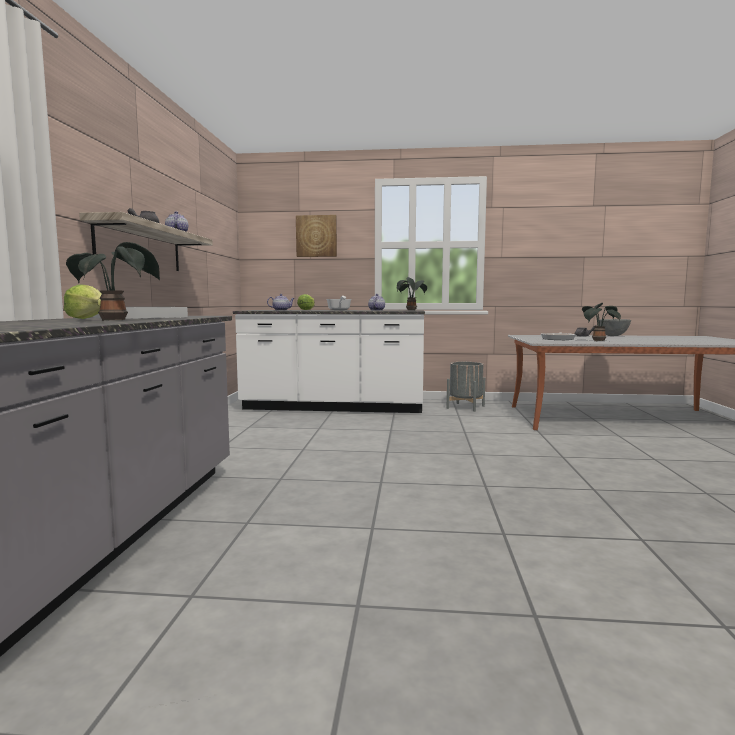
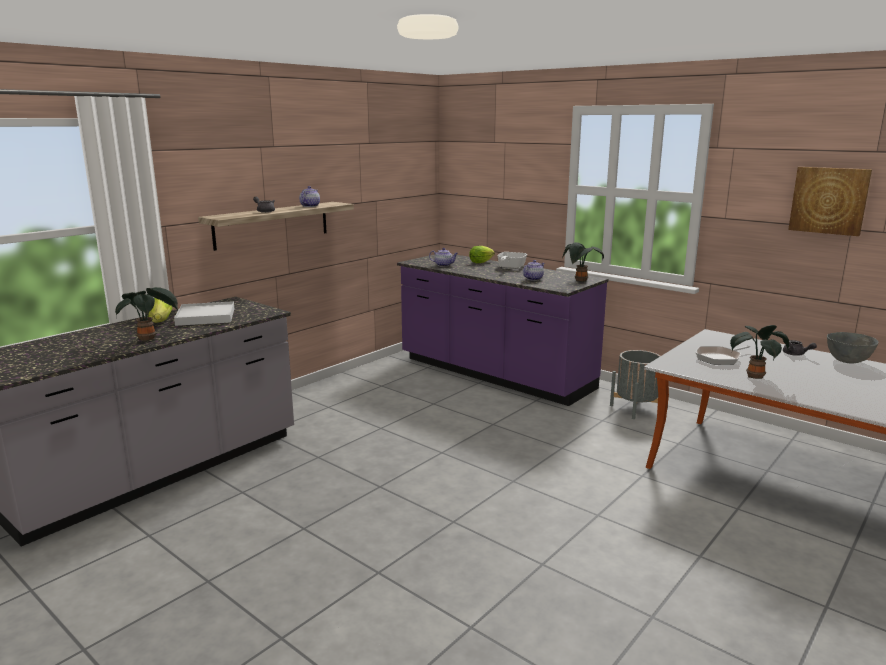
camera: 35 degrees right, 10 degrees up
white counter [233,310,425,413] -> purple counter [397,254,608,406]
picture [296,215,337,257] -> picture moved to [788,167,872,236]

